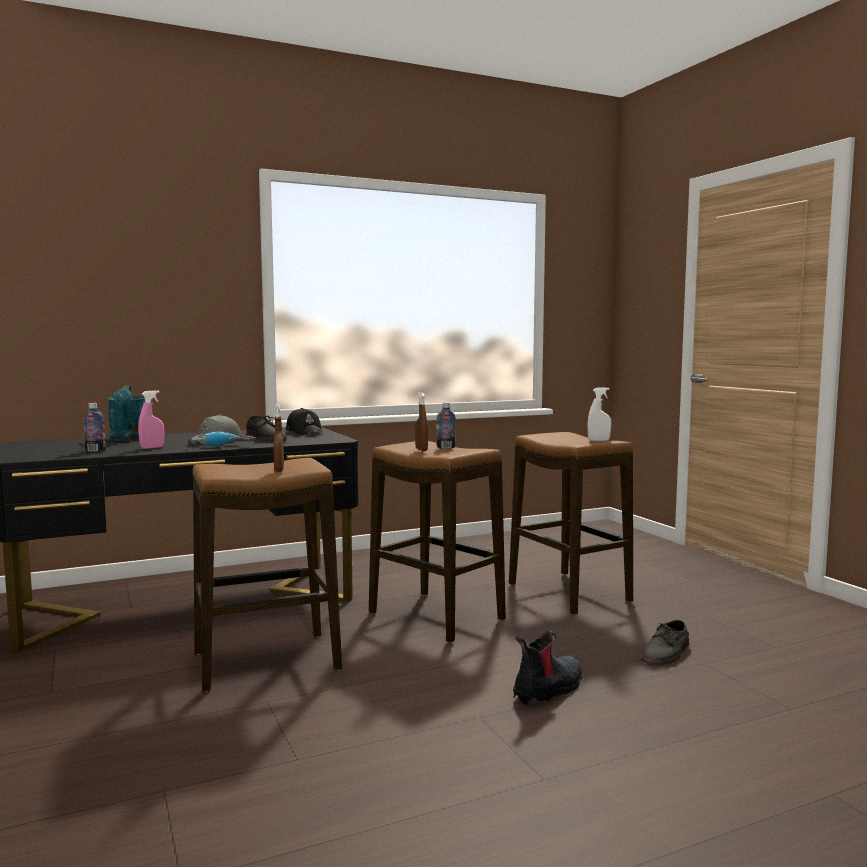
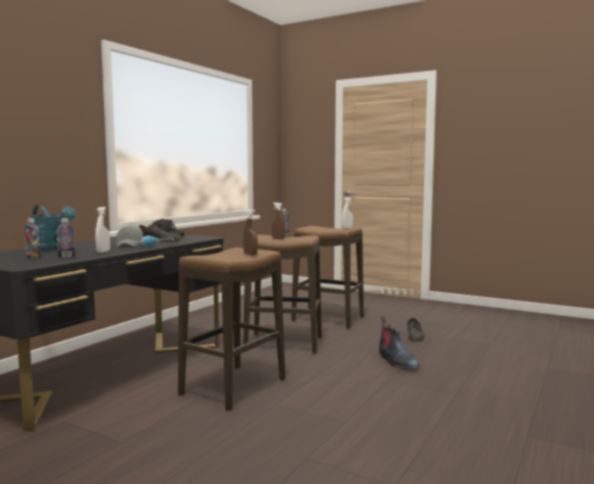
camera: 35 degrees left, 0 degrees up
pink spray bottle [138,390,164,449] -> white spray bottle [95,207,110,253]
boot [513,630,582,705] -> boot turned 150 degrees clockwise [379,316,420,370]
none -> bottle [24,218,40,258]

